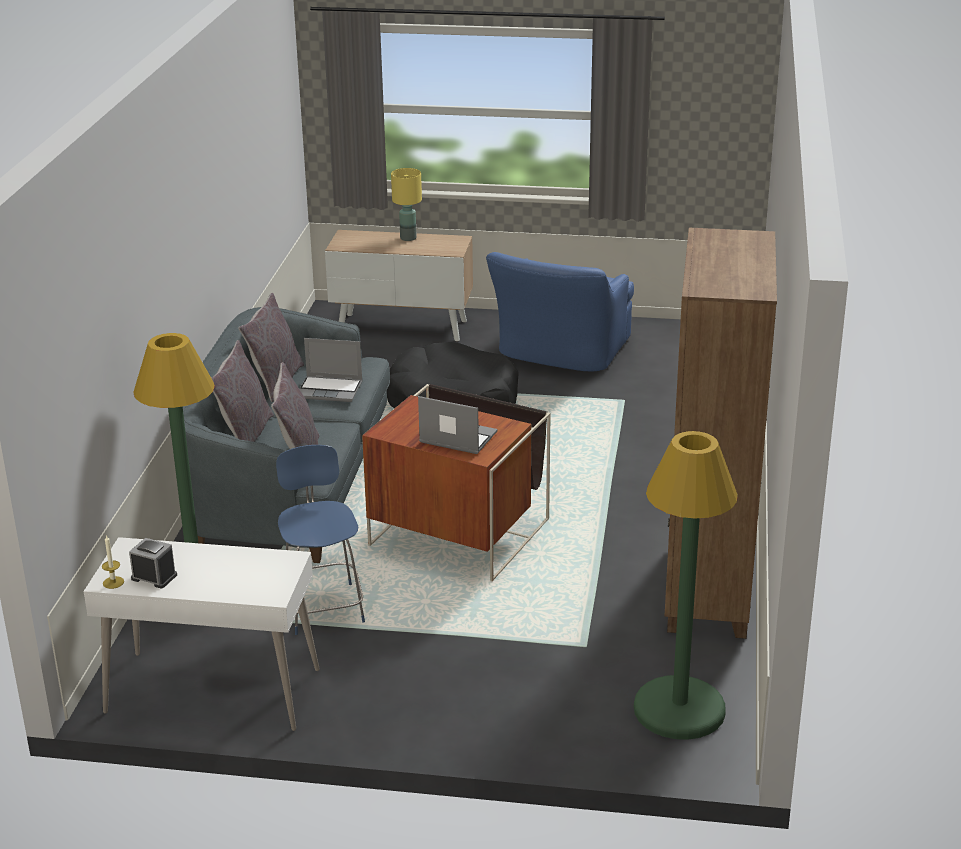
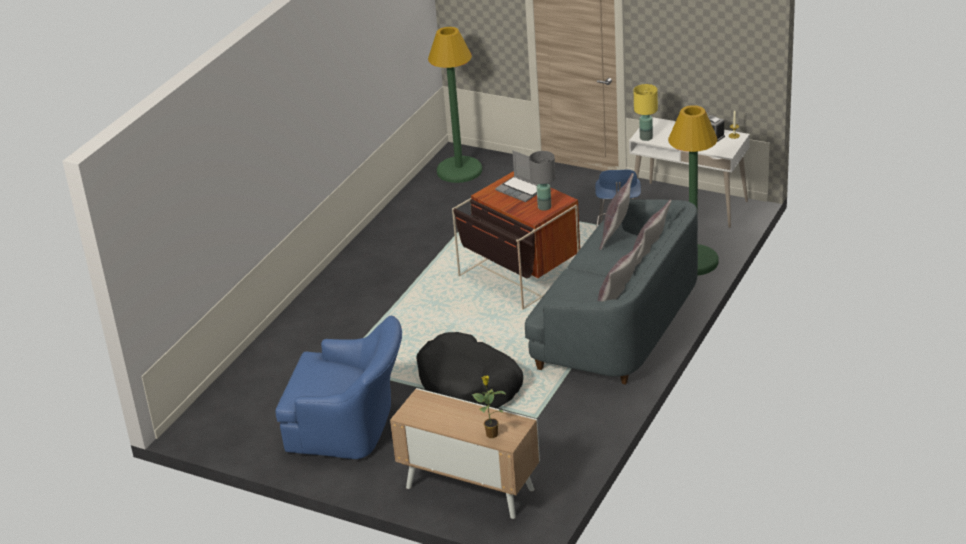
camera: 160 degrees left, 5 degrees up
laptop [299,338,363,402] -> none
yellow table lamp [391,168,422,241] -> yellow table lamp moved to [634,84,658,141]
blue armchair [486,252,634,371] -> blue armchair turned 60 degrees clockwise [275,316,402,459]
brown bookcase [665,228,777,639] -> none
none -> potted plant [471,376,507,438]
none -> grey table lamp [529,151,556,211]

